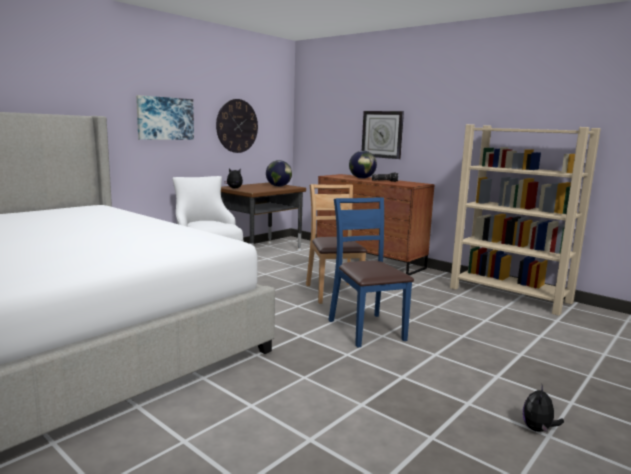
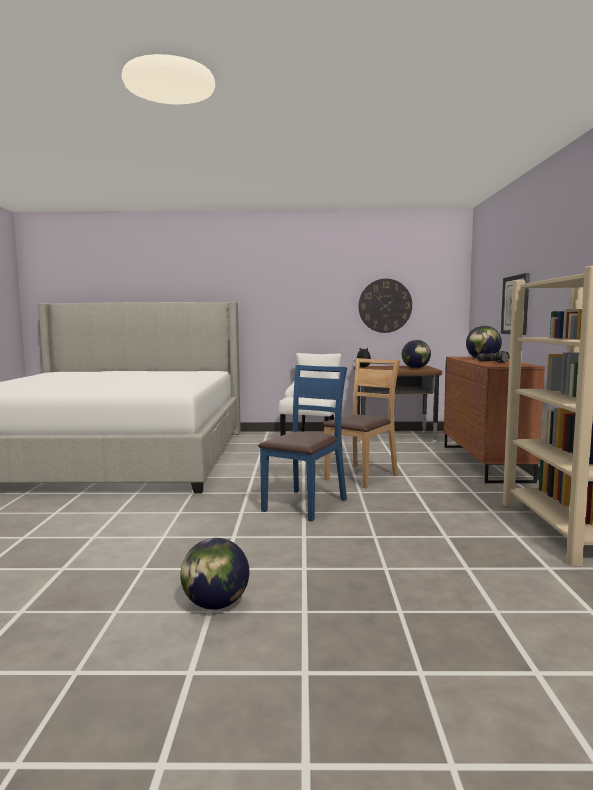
camera: 50 degrees right, 5 degrees down
picture [136,95,194,140] -> none
plush toy [523,385,564,433] -> globe [180,538,249,610]

